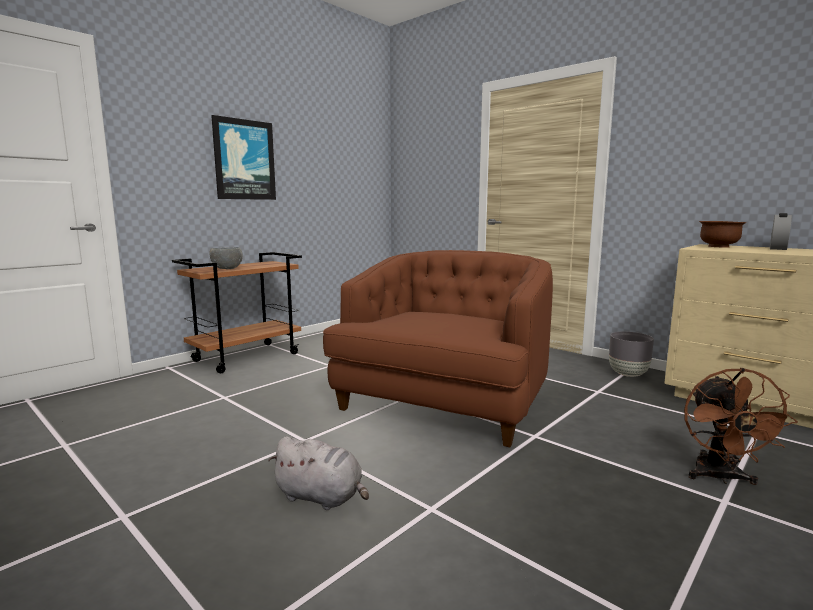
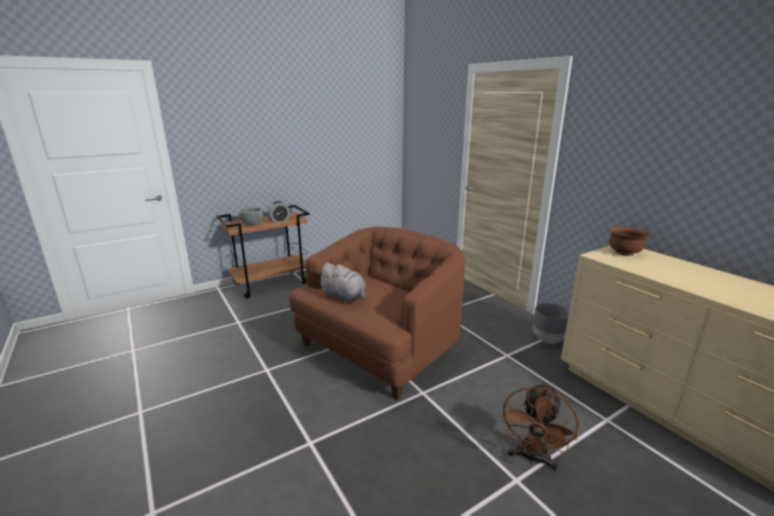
camera: 15 degrees right, 10 degrees up
picture [211,115,276,200] -> none
grey plush toy [268,436,369,510] -> grey plush toy moved to [317,263,366,303]
alarm clock [770,213,792,250] -> alarm clock moved to [267,201,290,223]

